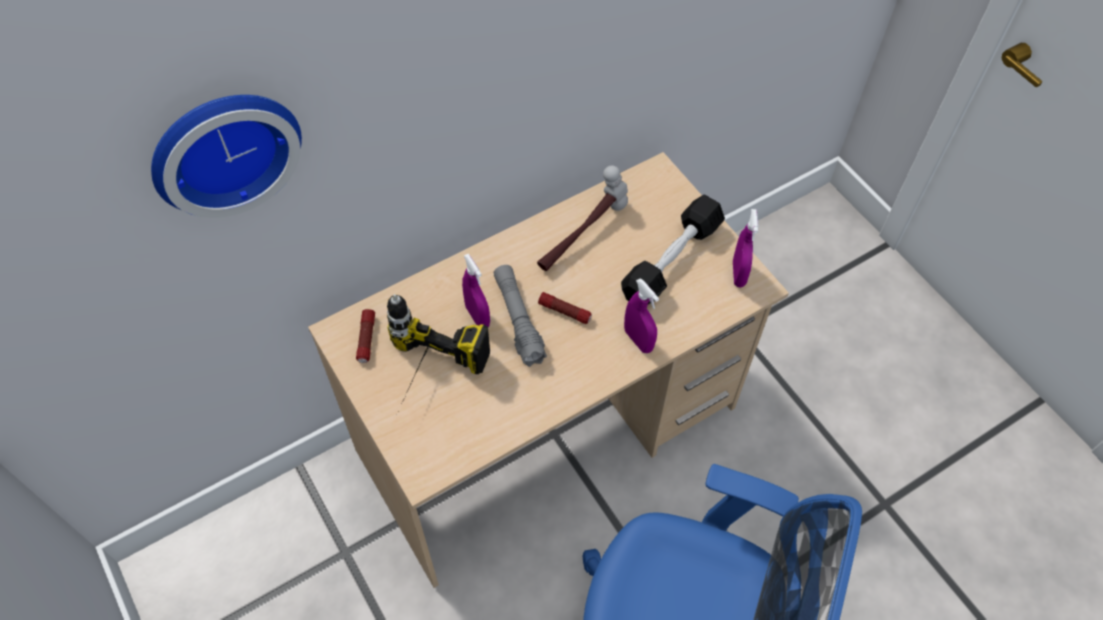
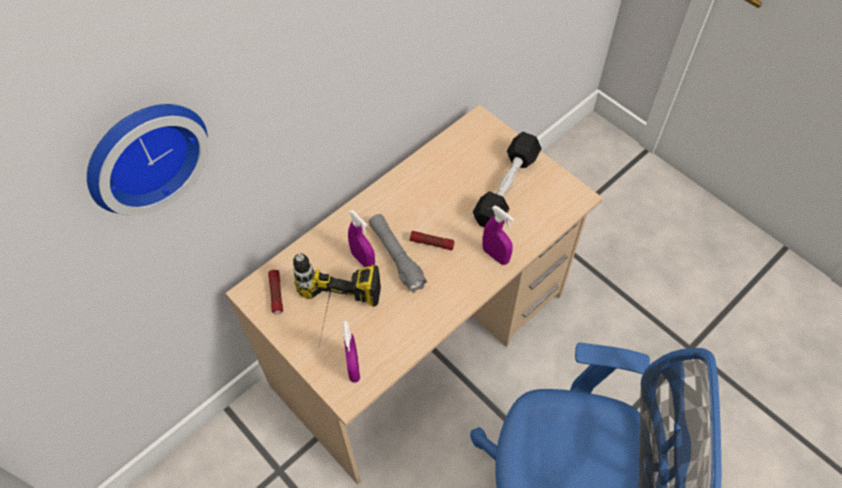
camera: 10 degrees left, 0 degrees up
hammer [537,166,628,271] -> none
purple spray bottle [733,209,759,288] -> purple spray bottle moved to [343,321,360,383]

